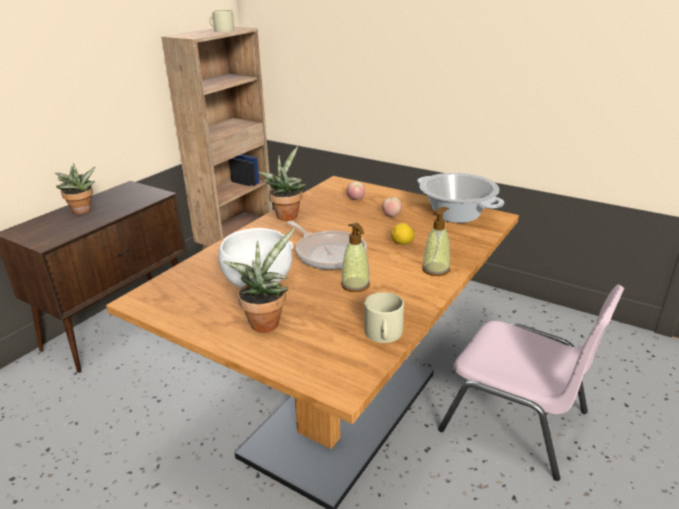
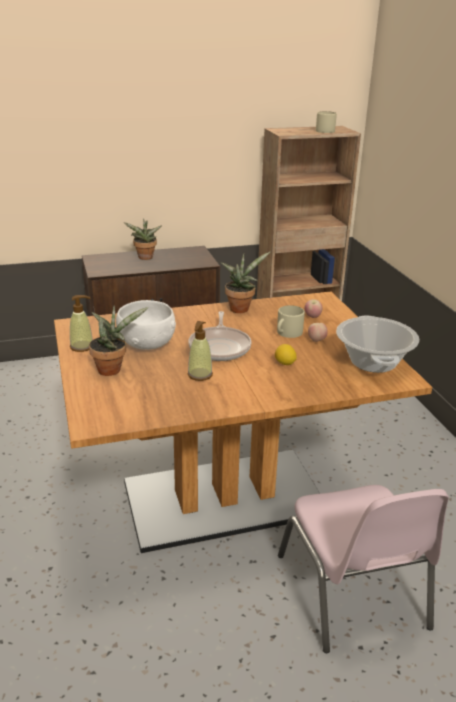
camera: 40 degrees right, 0 degrees up
beige mug [364,292,404,343] -> beige mug moved to [277,305,305,338]
soap dispenser [422,207,450,276] -> soap dispenser moved to [70,295,93,352]

